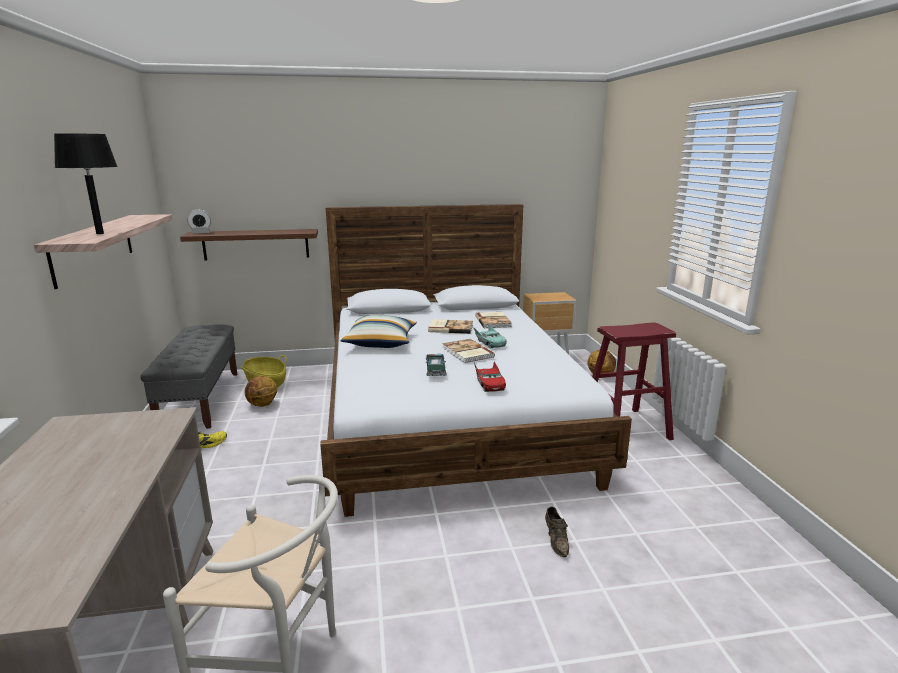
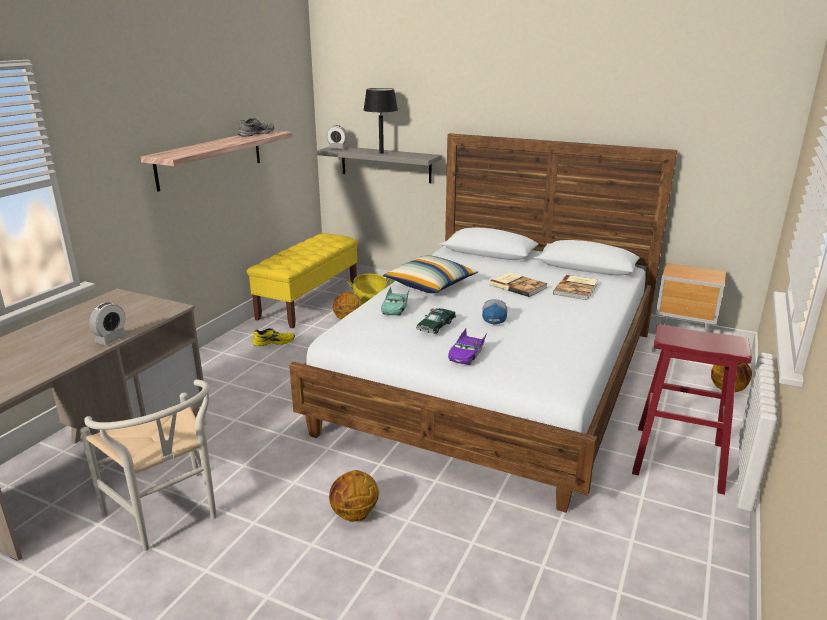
camera: 35 degrees right, 5 degrees up
black table lamp [54,133,118,234] -> black table lamp moved to [364,88,398,154]
grey bench [140,325,237,429] -> yellow bench [247,233,358,328]
brown shelf [180,229,318,261] -> grey shelf [317,147,442,183]
book [442,339,495,363] -> cap [482,299,507,325]
turquoise toy car [474,325,507,349] -> turquoise toy car moved to [381,286,410,316]
red toy car [474,361,506,392] -> purple toy car [448,328,487,365]
brown shoe [545,507,569,557] -> none
none -> alarm clock [89,302,128,345]
none -> grey shoe [238,118,274,137]
none -> basketball [329,470,379,522]

